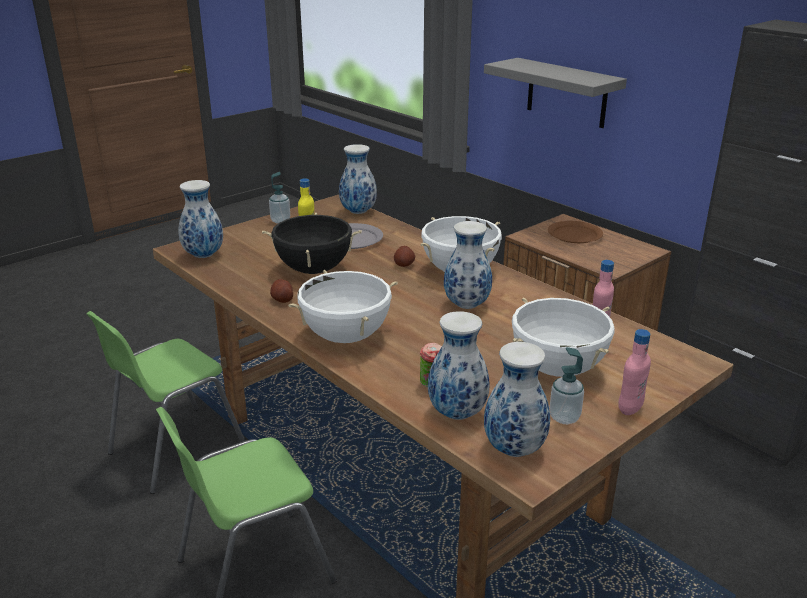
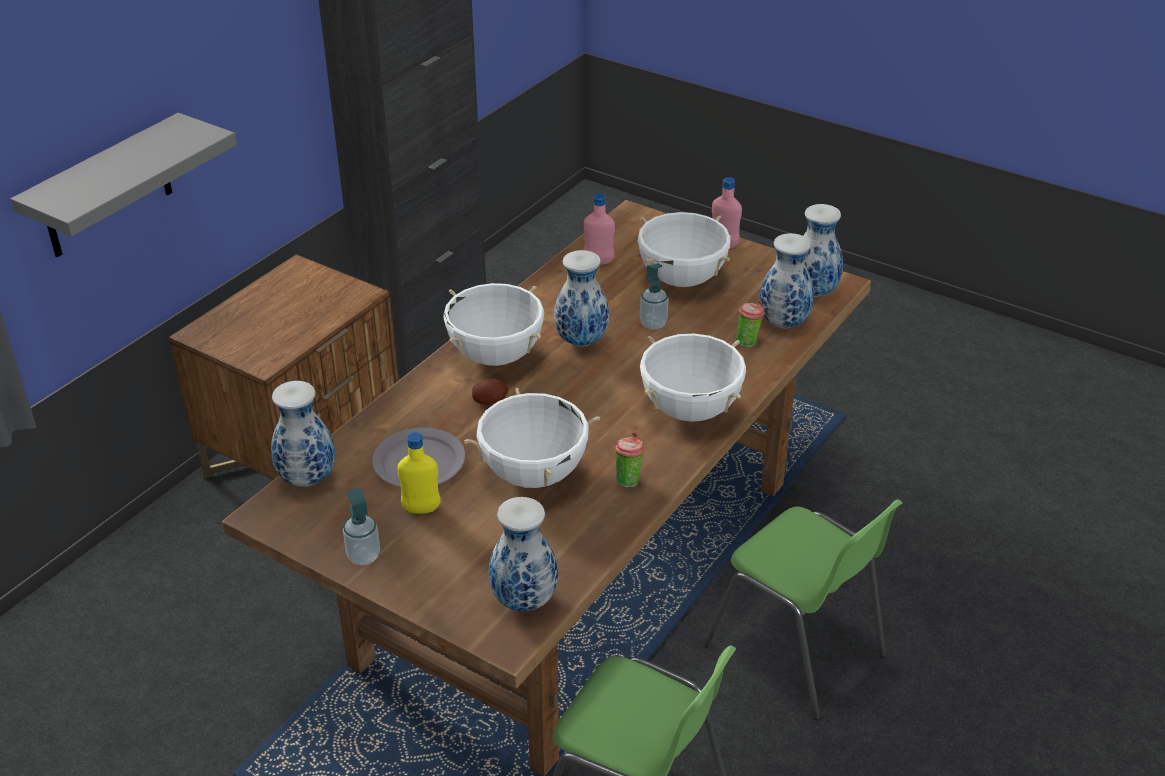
camera: 105 degrees left, 10 degrees up
black cooking pot [262,213,362,274] -> white cooking pot [464,387,600,488]
potato [270,279,293,303] -> cup [615,432,644,488]
brown plate [548,221,603,243] -> none
soap dispenser [550,347,584,424] -> soap dispenser moved to [640,264,669,330]

